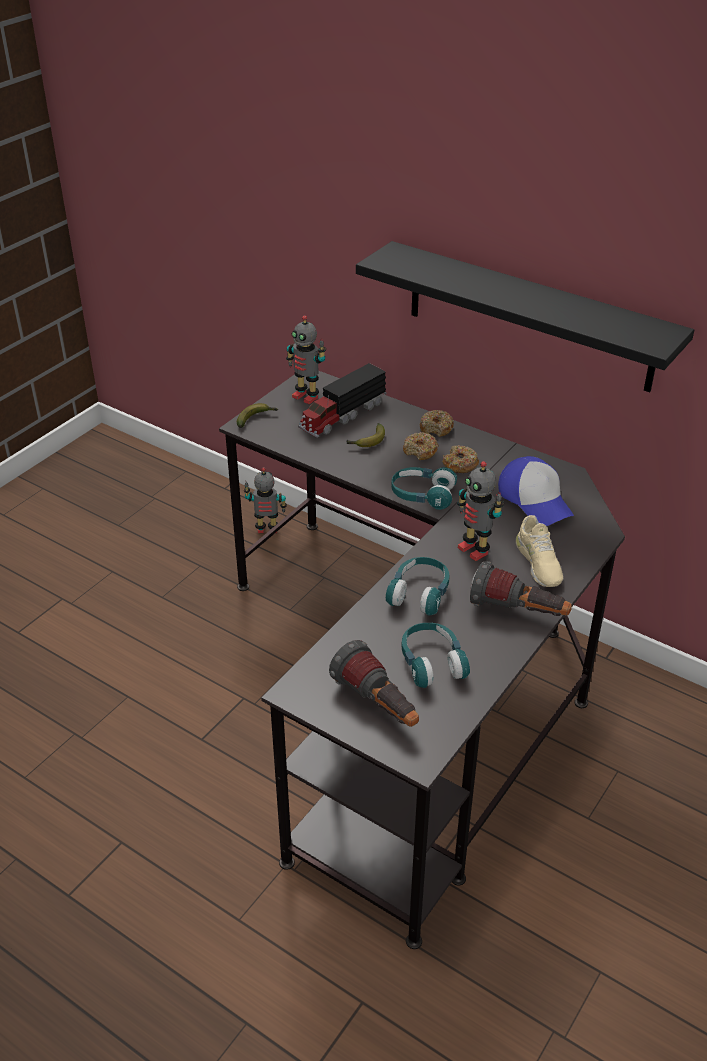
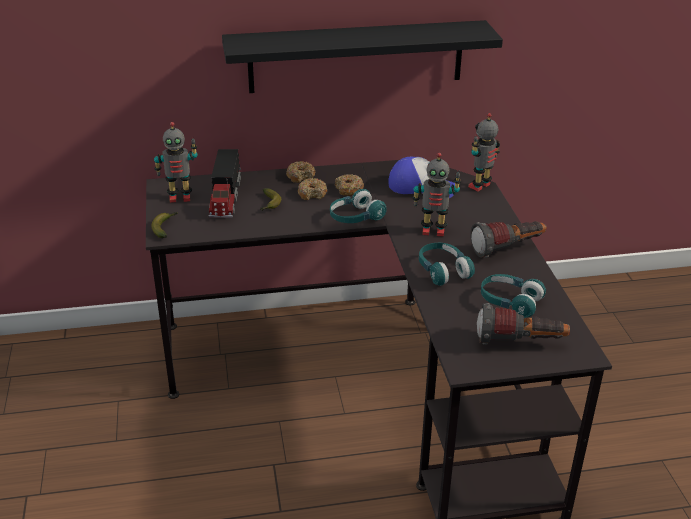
camera: 45 degrees left, 5 degrees down
toy robot [244,467,287,533] -> toy robot moved to [468,113,500,191]
beige shoe [516,515,563,587] -> none

